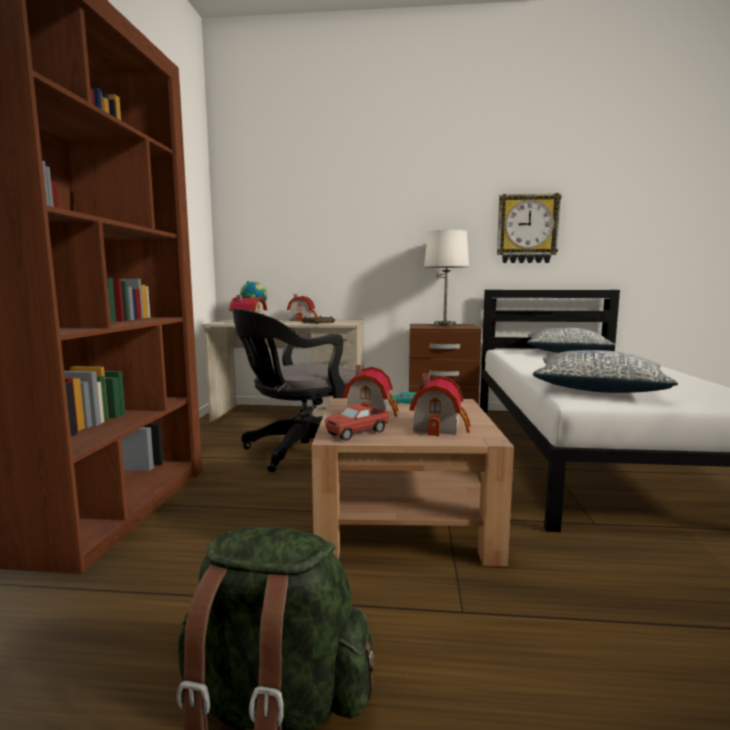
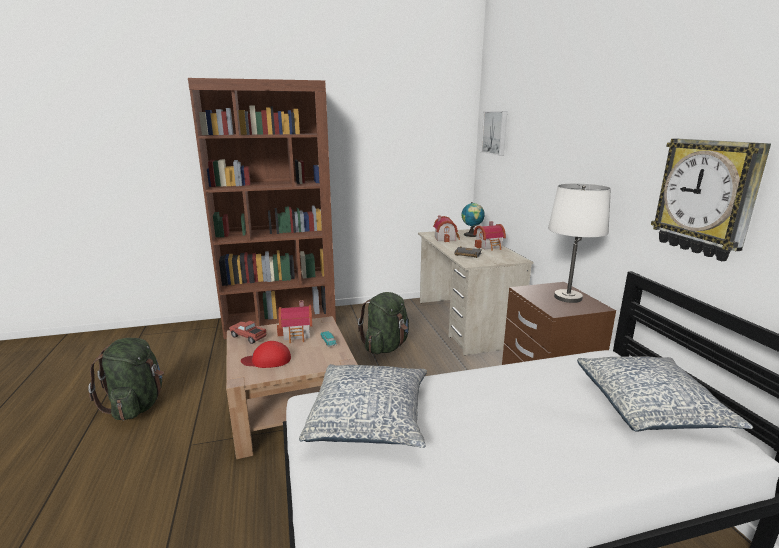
camera: 70 degrees right, 10 degrees up
black office chair [232,308,356,472] -> green backpack [358,292,409,354]
toy house [409,373,471,437] -> red cap [241,341,291,368]
none -> picture [481,111,508,156]

